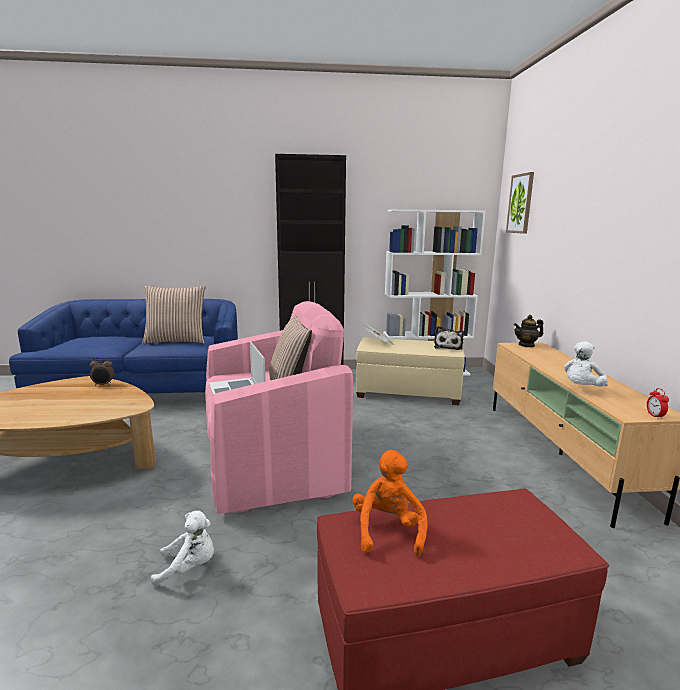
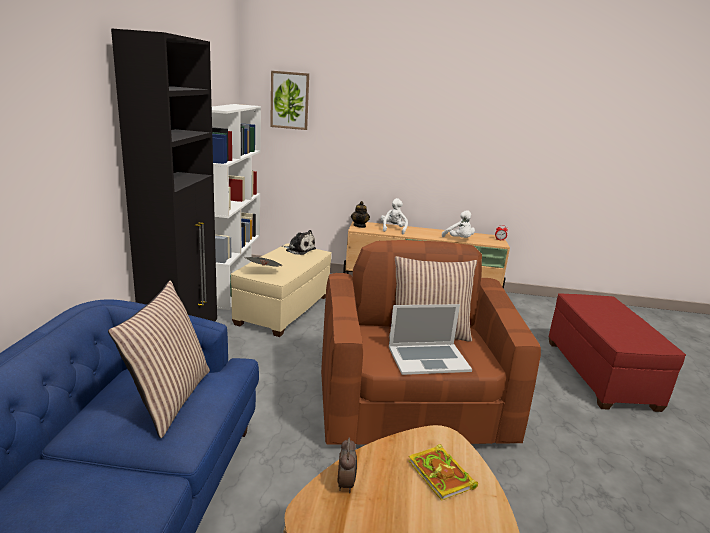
camera: 80 degrees left, 5 degrees up
white plush toy [151,511,214,586] -> white plush toy moved to [381,198,408,234]
pink armchair [205,301,353,514] -> brown armchair [321,240,541,445]
orange plush toy [352,450,428,556] -> none
none -> book [408,444,478,501]

